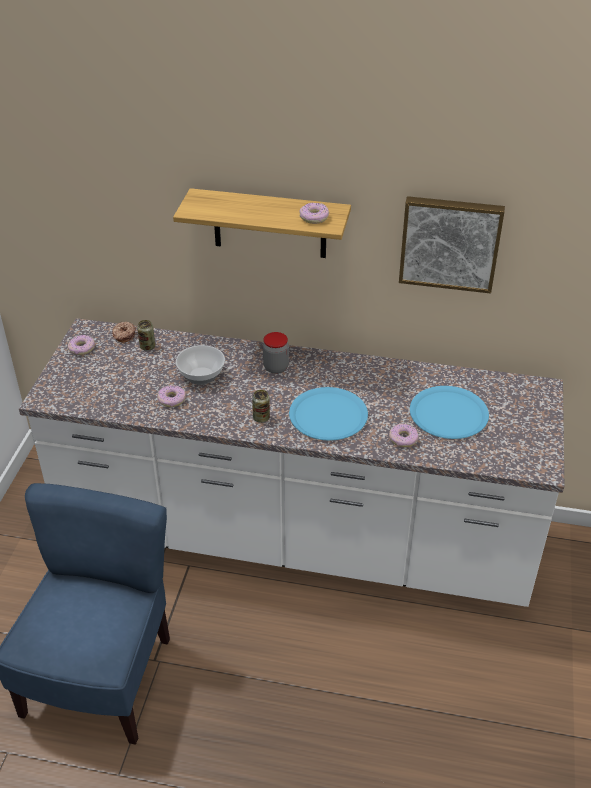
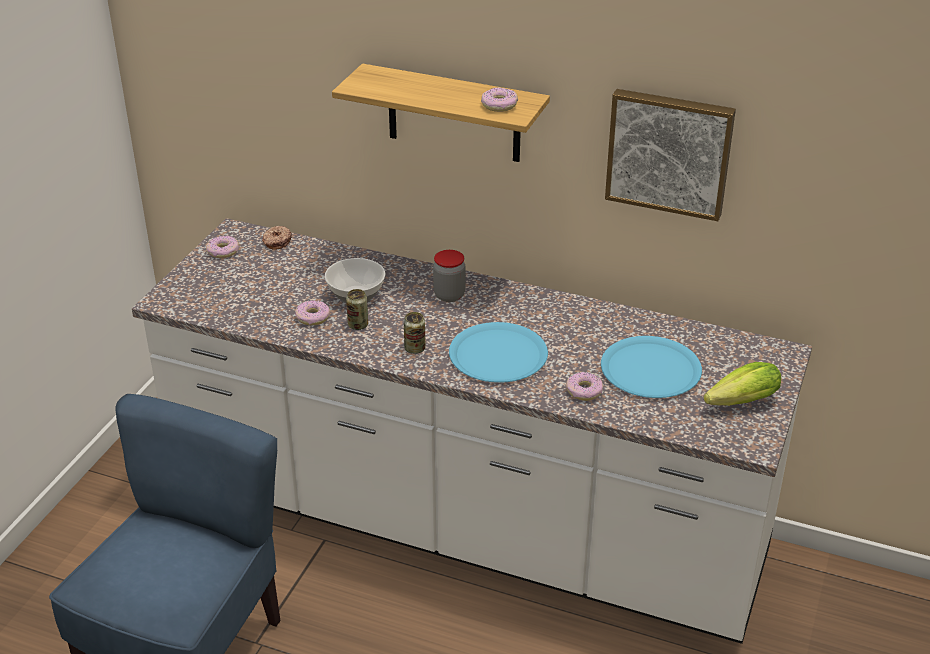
camera: 10 degrees right, 5 degrees down
can [137,320,155,351] -> can moved to [346,289,368,330]
none -> lettuce [703,362,781,406]

